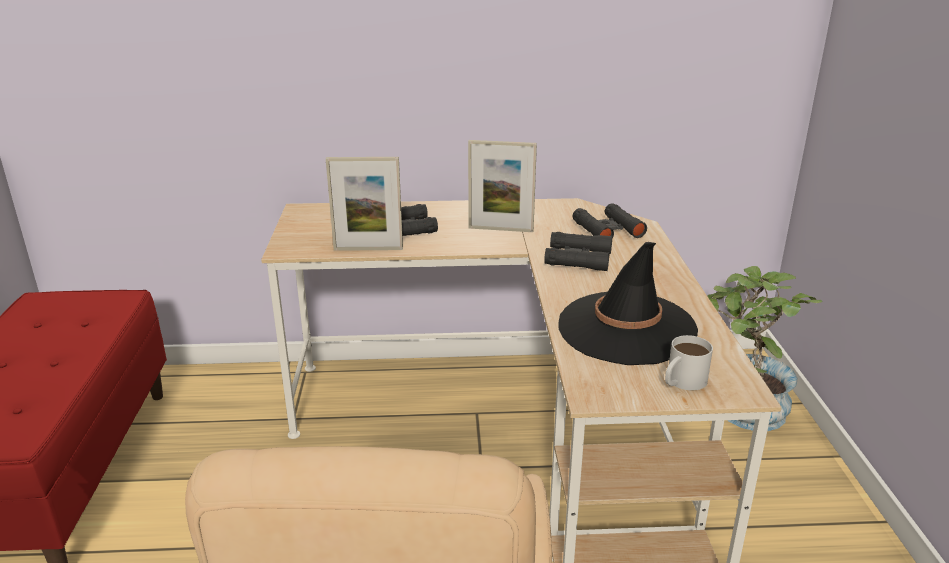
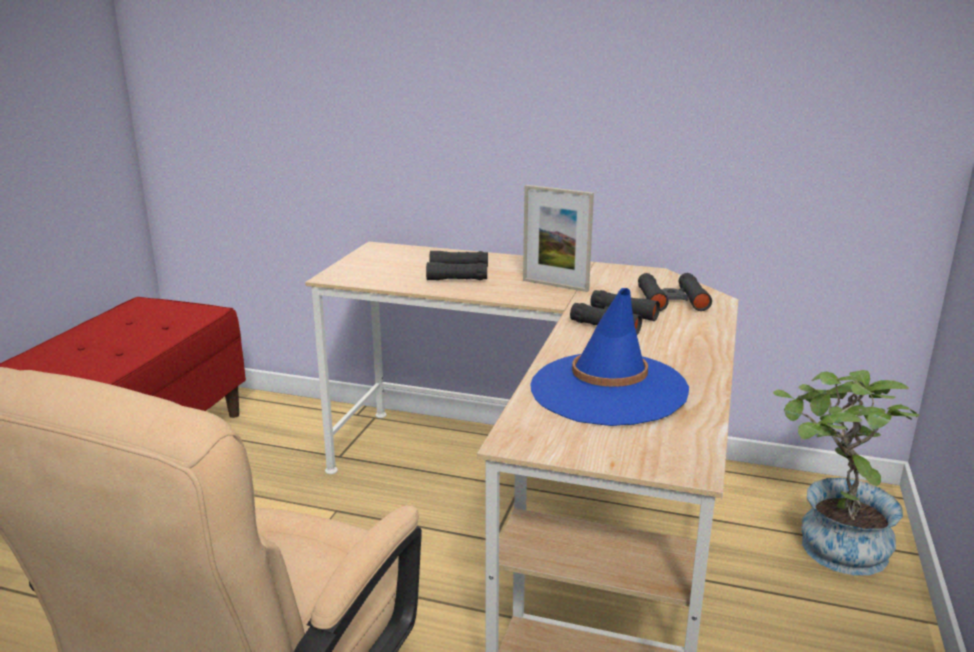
camera: 20 degrees right, 5 degrees down
picture frame [326,157,403,251] -> none
black hat [559,242,698,365] -> blue hat [531,288,689,426]
white mug [665,335,713,390] -> none

